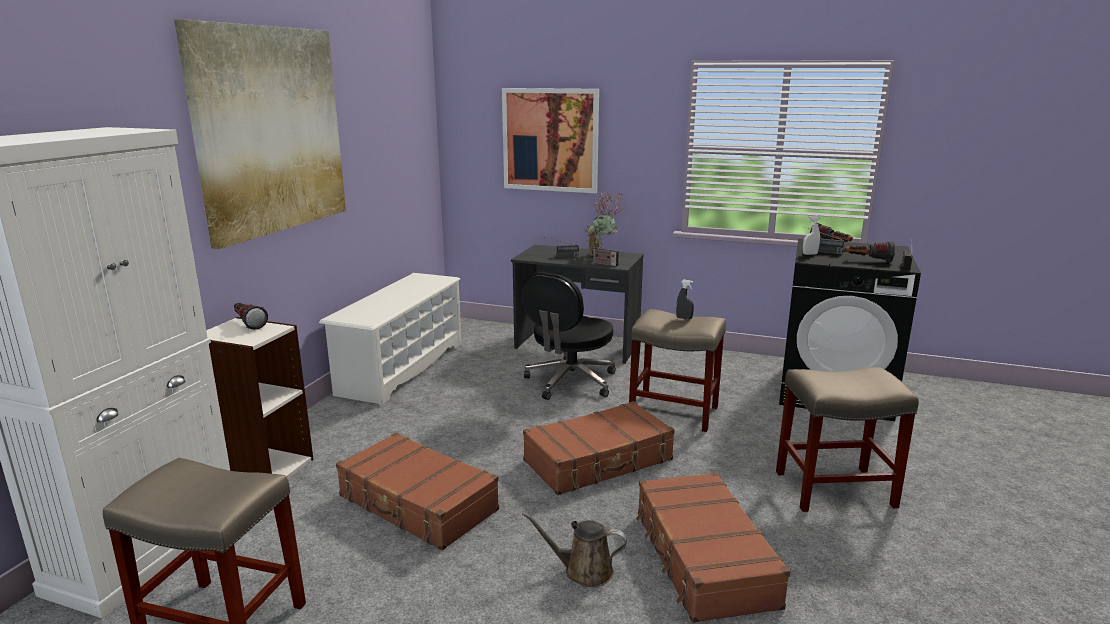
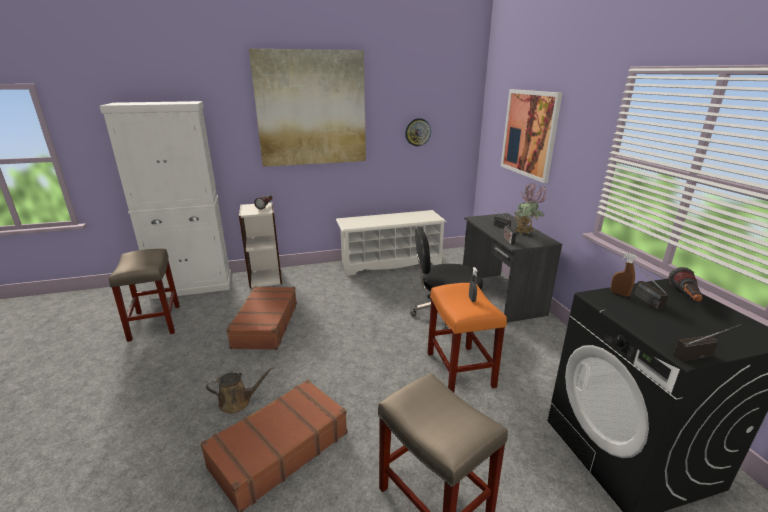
camera: 55 degrees right, 5 degrees up
brown watering can [522,512,627,587] -> brown watering can turned 105 degrees clockwise [206,367,274,414]
brown suitcase [523,401,675,495] -> none
beige stool [629,309,726,432] -> orange stool [427,283,507,393]
white spray bottle [803,216,820,255] -> brown spray bottle [611,252,637,297]
flashlight [845,241,895,262] -> none
none -> wall clock [405,118,431,146]

